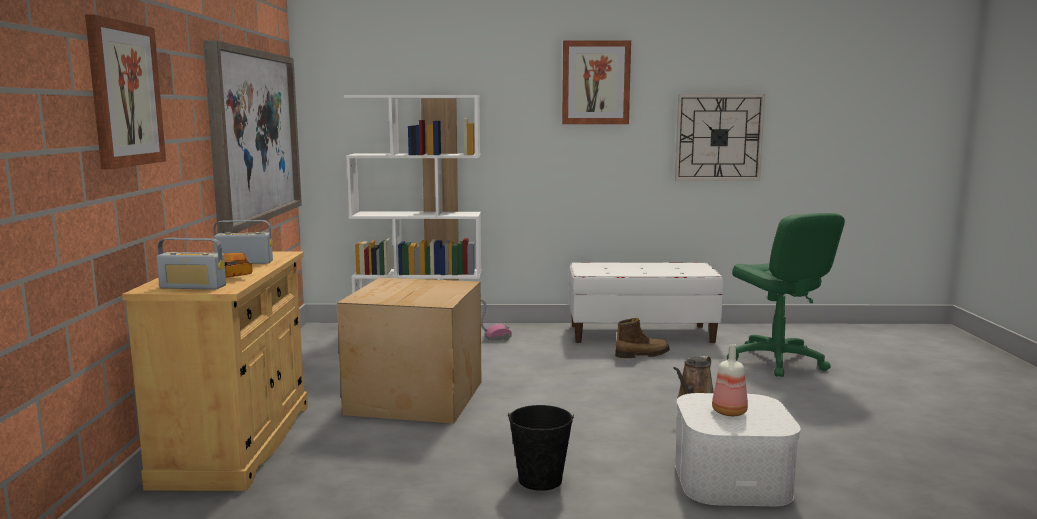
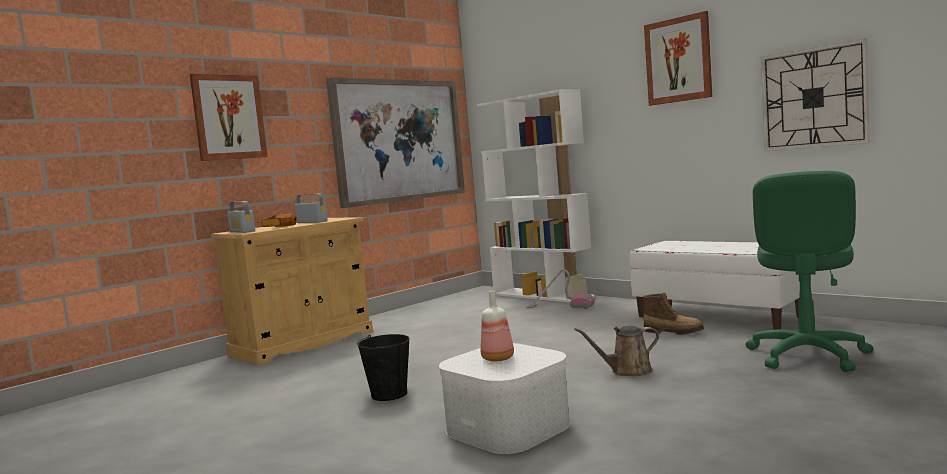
camera: 45 degrees right, 5 degrees down
cardboard box [337,277,481,423] -> none

